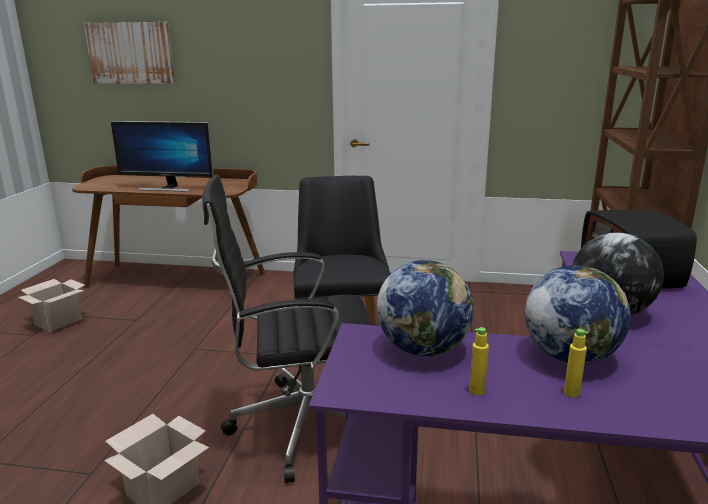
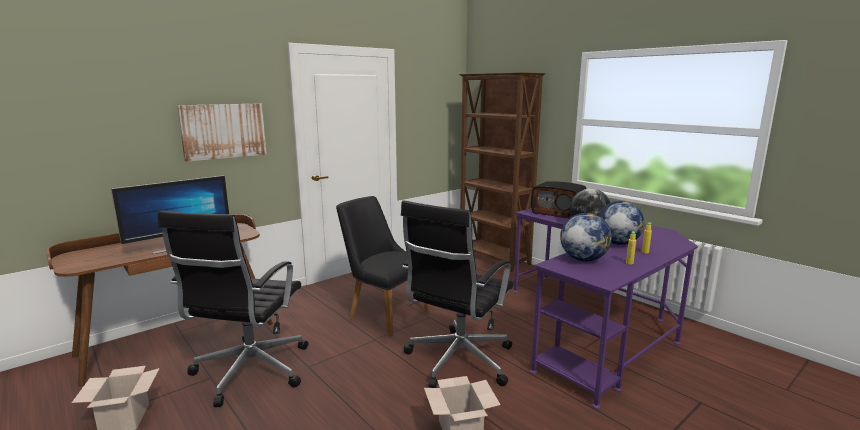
camera: 50 degrees left, 5 degrees down
picture [84,22,175,84] -> picture moved to [177,103,267,162]
none -> black office chair [157,211,308,407]

